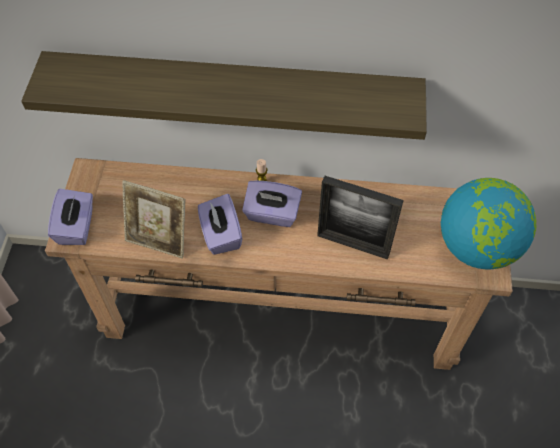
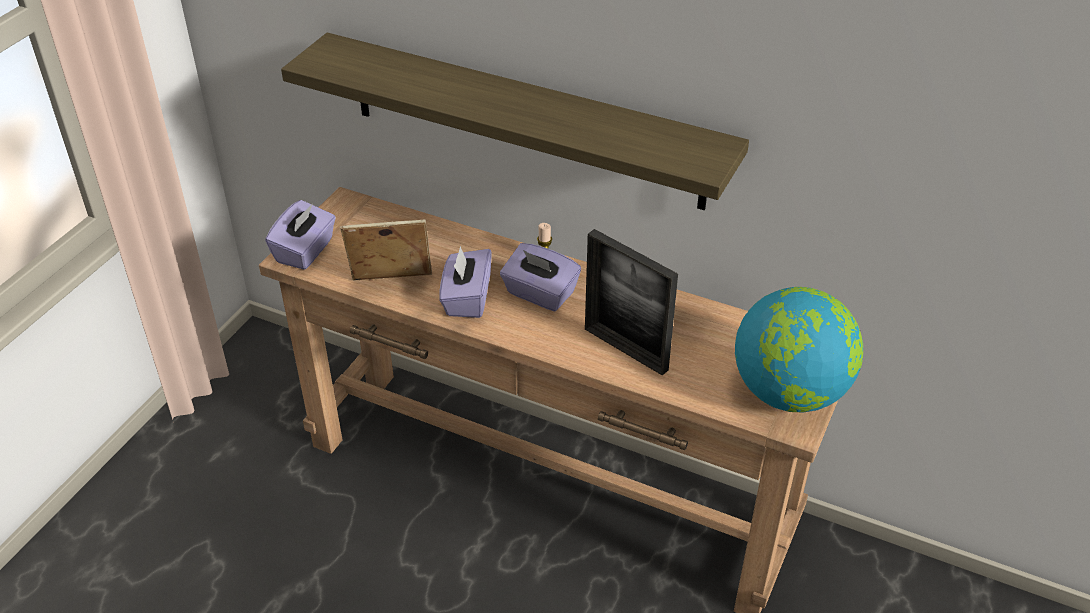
camera: 20 degrees right, 15 degrees down
picture frame [122,180,185,259] -> picture frame turned 135 degrees clockwise [340,220,432,281]

